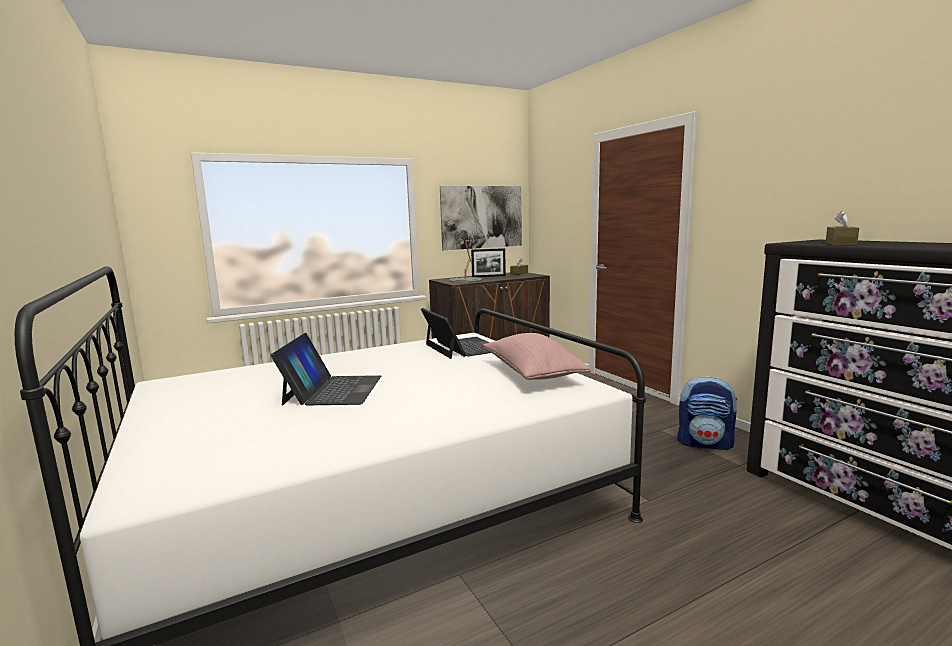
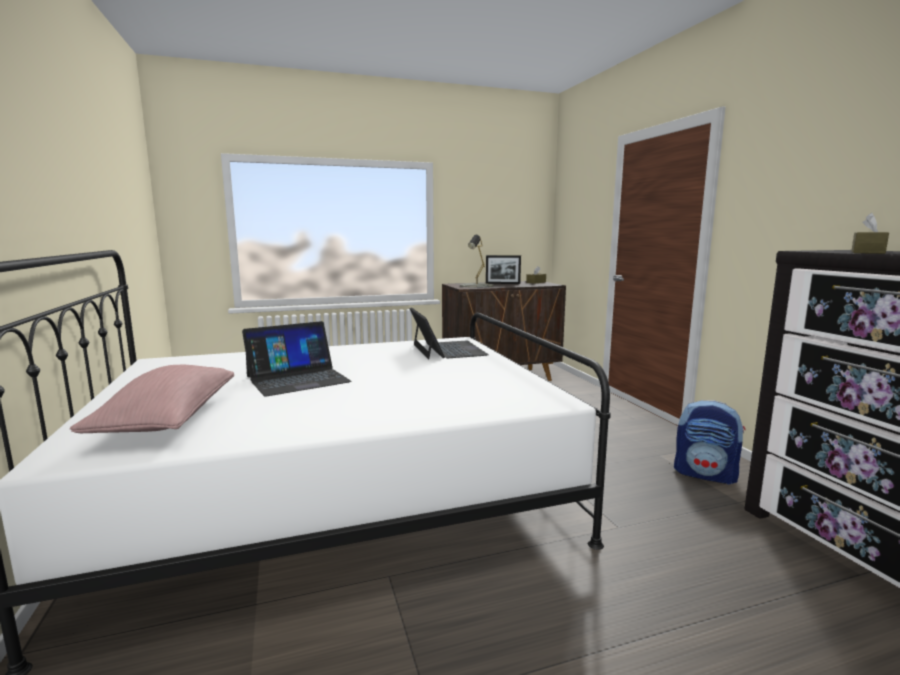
camera: 10 degrees right, 0 degrees up
laptop [271,333,381,405] -> laptop turned 45 degrees clockwise [242,321,352,397]
picture [440,186,522,250] -> none
pink pillow [483,333,591,380] -> pink pillow moved to [70,365,234,433]

